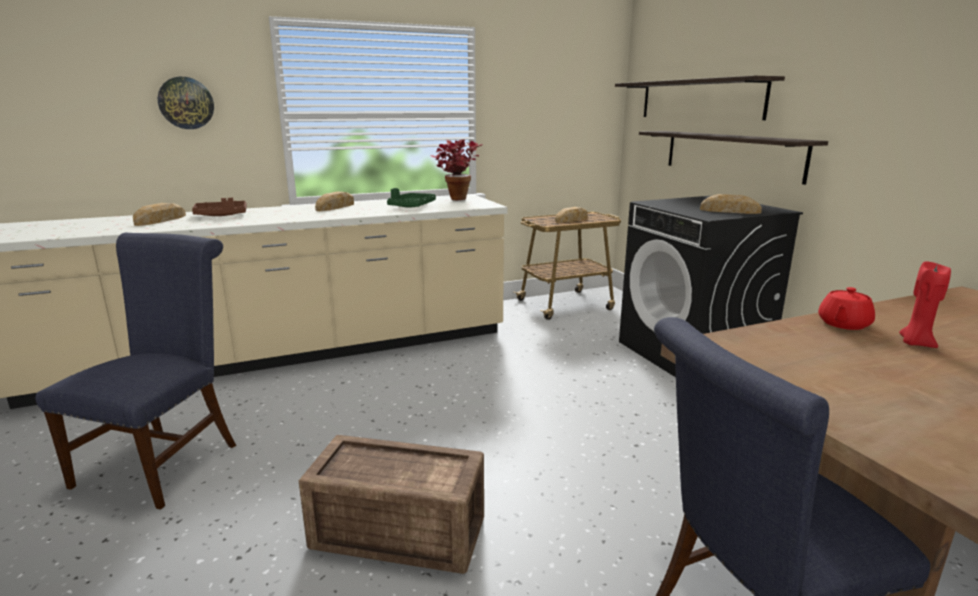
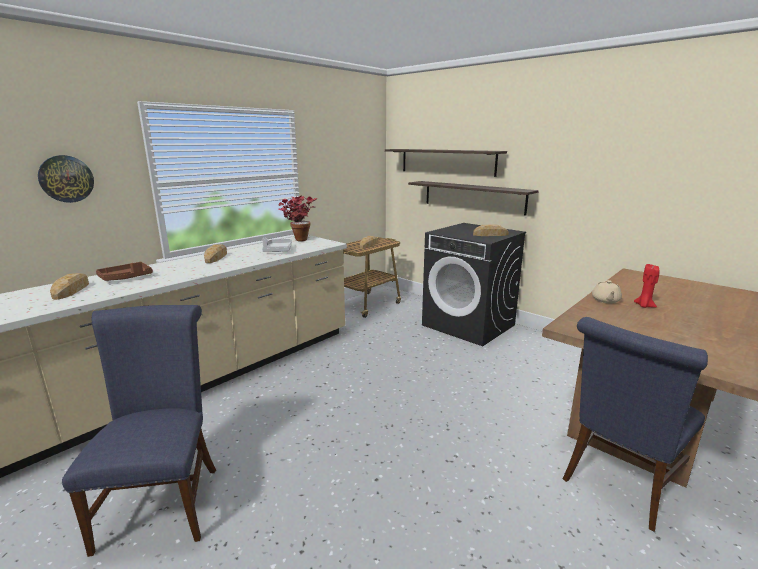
camera: 25 degrees left, 0 degrees up
crate [298,435,484,574] -> none
green tray [387,188,436,208] -> grey tray [262,238,292,252]
red teapot [818,287,875,330] -> beige teapot [592,280,622,304]

